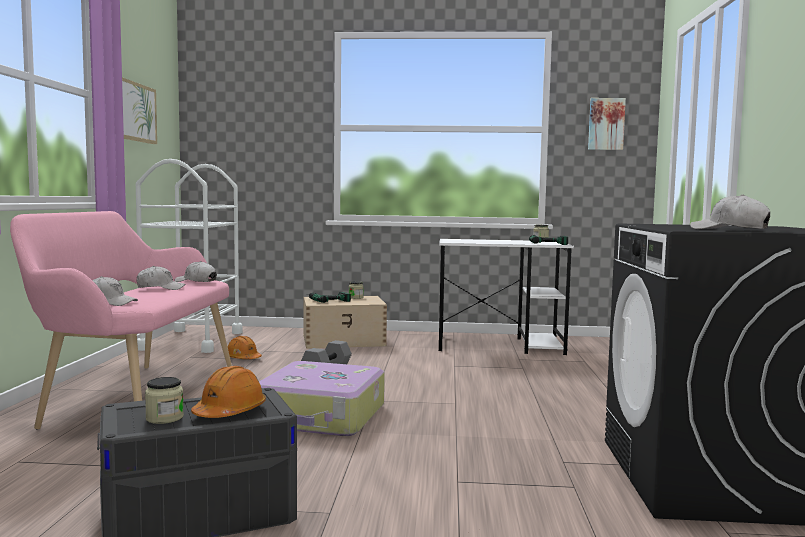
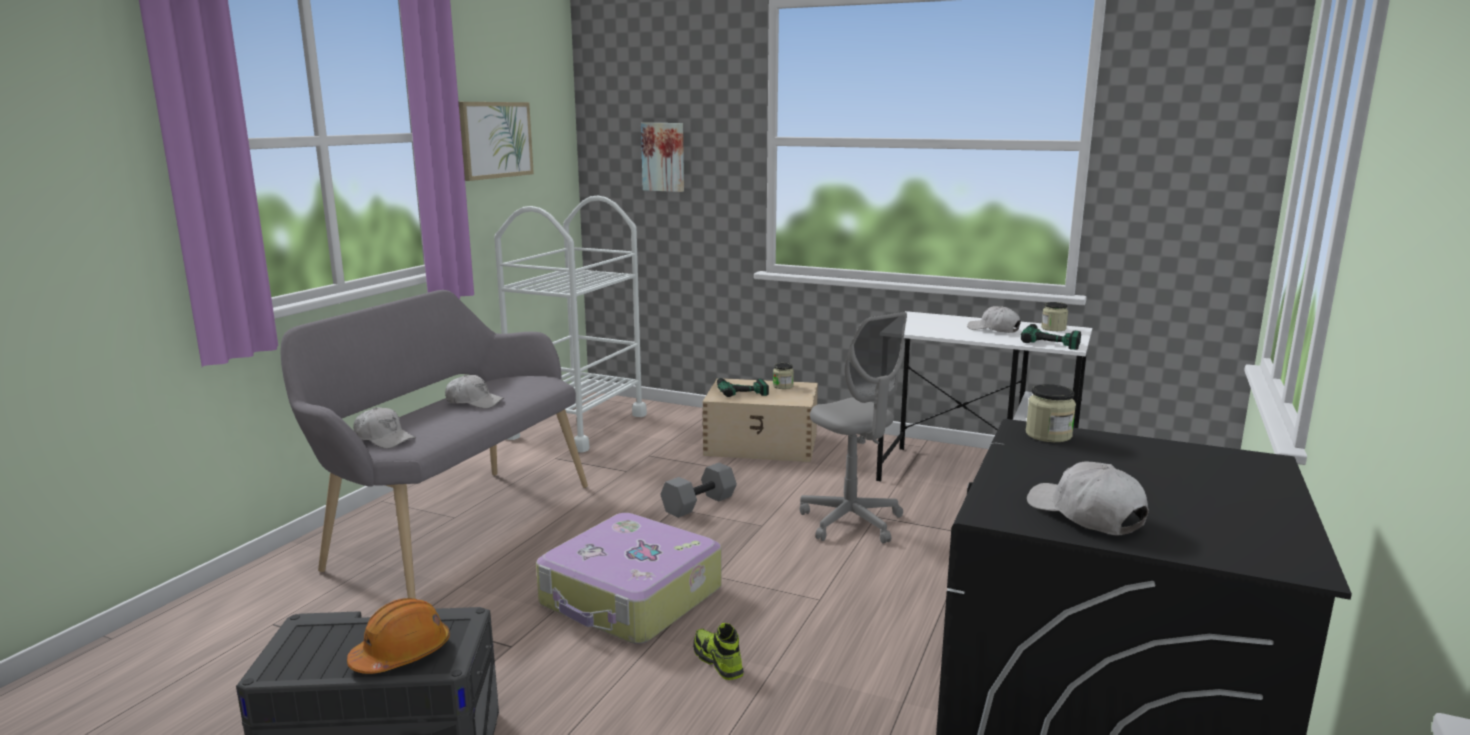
camera: 20 degrees right, 10 degrees up
pink bench [10,211,232,430] -> grey bench [280,290,588,599]
jar [145,377,184,424] -> jar moved to [1026,384,1076,442]
white cap [174,261,217,282] -> white cap moved to [967,306,1021,333]
orange hard hat [228,336,262,359] -> none
picture [588,98,626,150] -> picture moved to [641,123,684,192]
none -> shoe [693,623,744,680]
none -> grey office chair [800,312,907,544]

